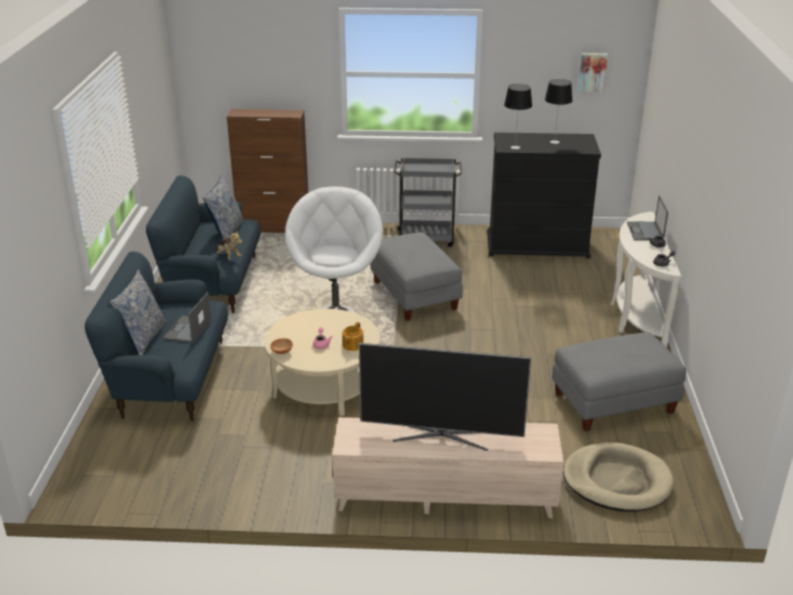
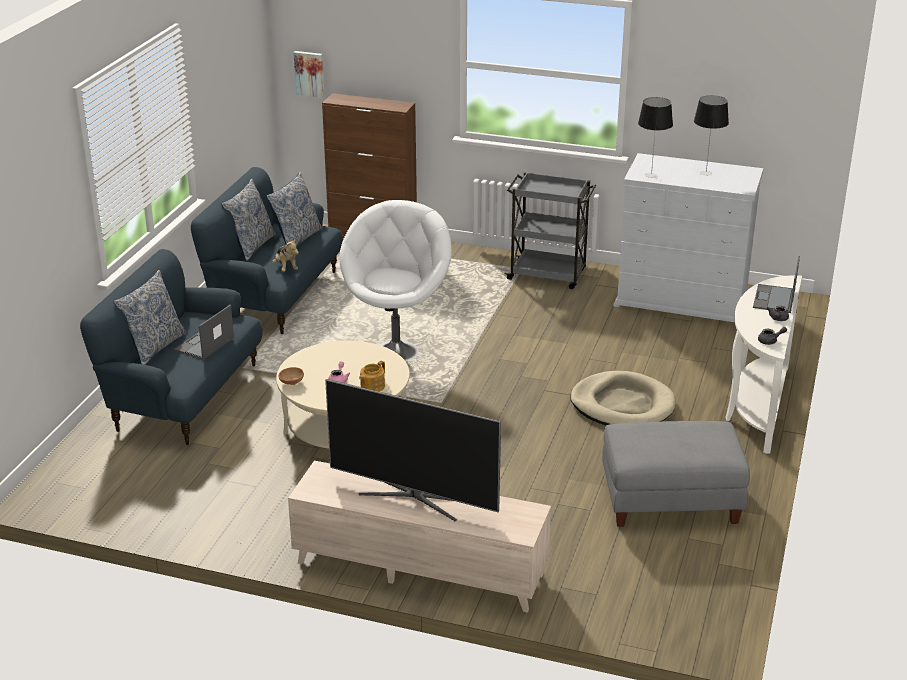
camera: 15 degrees right, 0 degrees up
grey ottoman [371,232,463,321] -> none
black dresser [487,132,601,258] -> white dresser [613,153,763,322]
beige dog bed [563,442,674,512] -> beige dog bed moved to [570,371,676,425]
picture [578,53,608,92] -> picture moved to [294,51,325,98]
none -> pillow [221,179,276,261]

